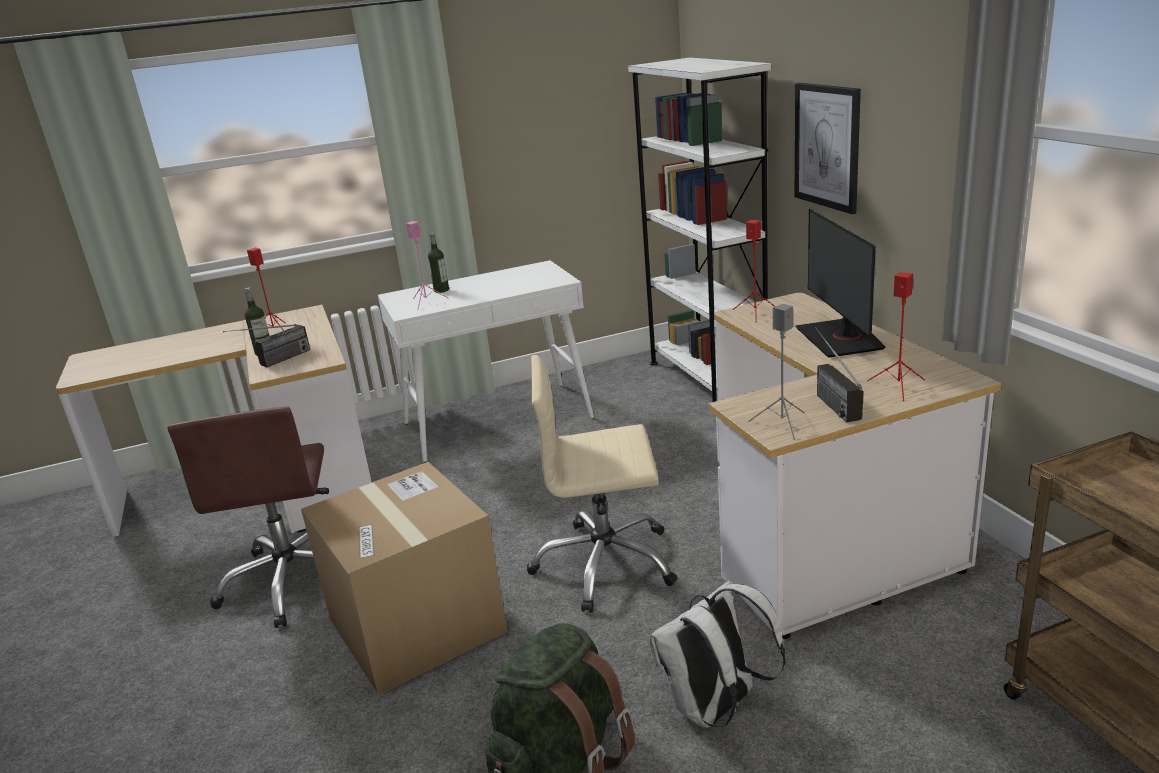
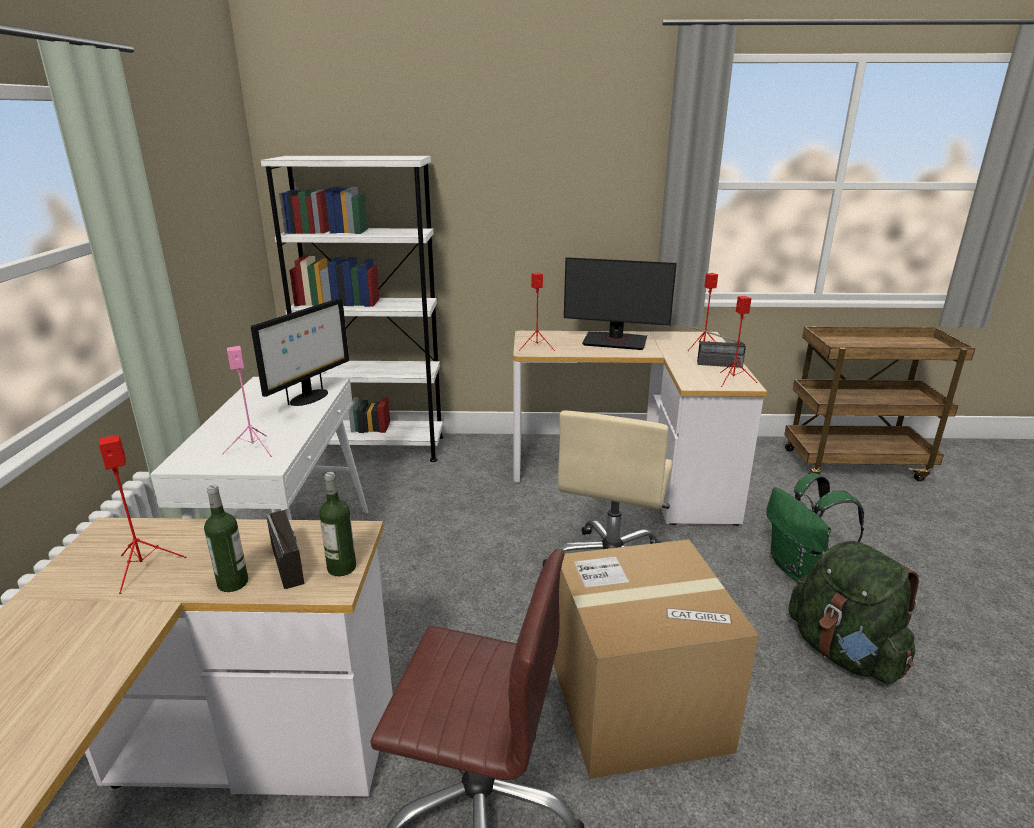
camera: 70 degrees left, 0 degrees up
bottle [428,232,449,293] -> bottle moved to [319,472,356,576]
white backpack [649,581,786,728] -> green backpack [766,473,864,582]
grey speaker [748,304,805,440] -> red speaker [720,296,757,387]
picture [795,83,861,214] -> none
none -> monitor [251,298,349,406]

